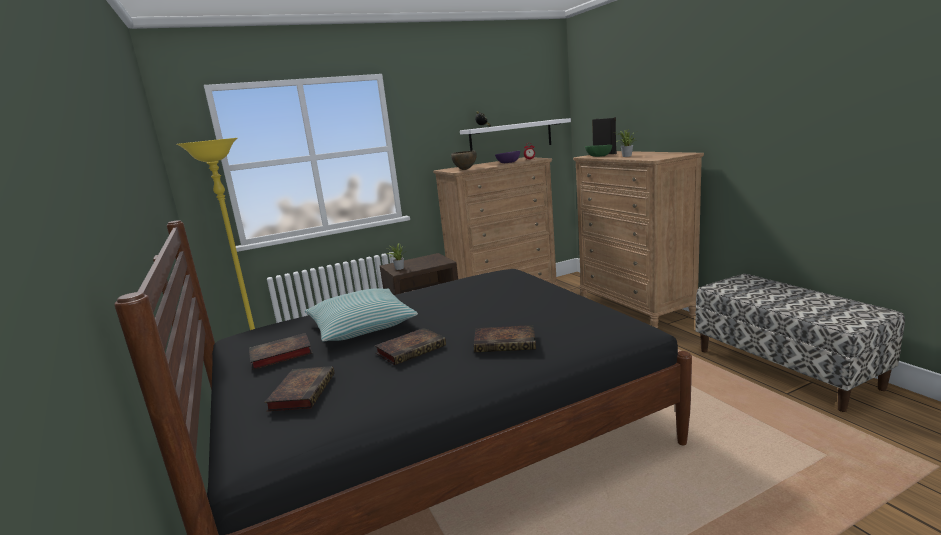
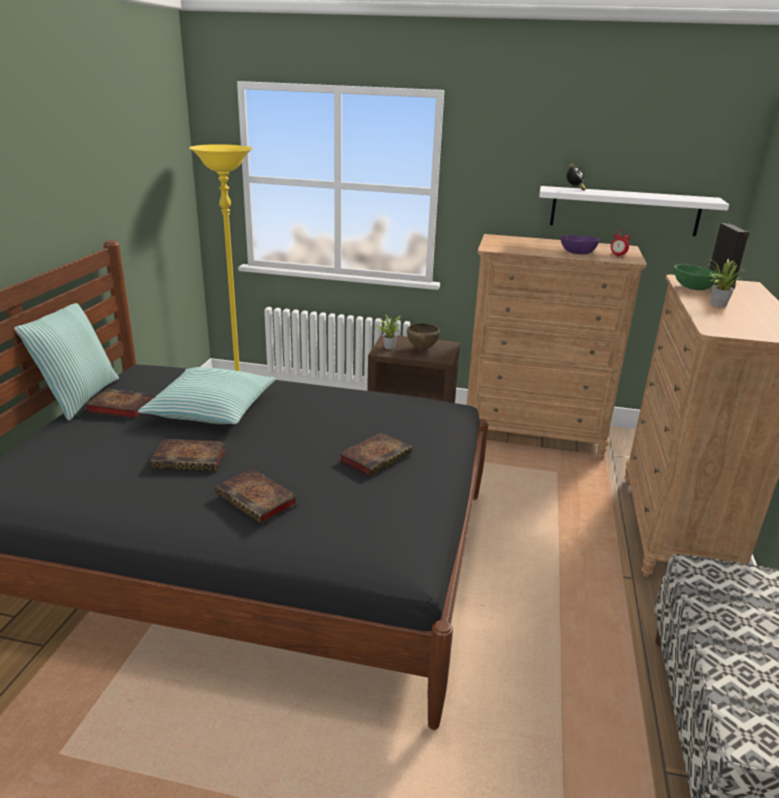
camera: 35 degrees right, 10 degrees up
book [265,366,334,411] -> book moved to [339,432,412,477]
brown bowl [451,151,477,170] -> brown bowl moved to [407,323,440,350]
none -> pillow [14,303,119,421]

